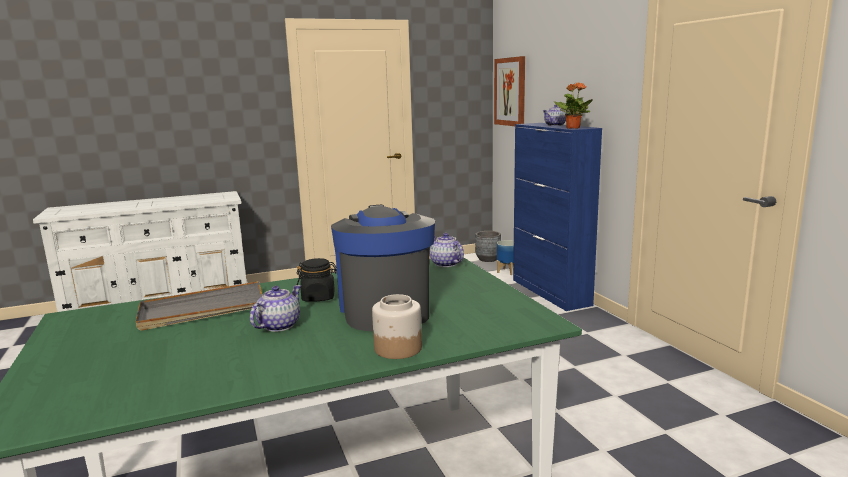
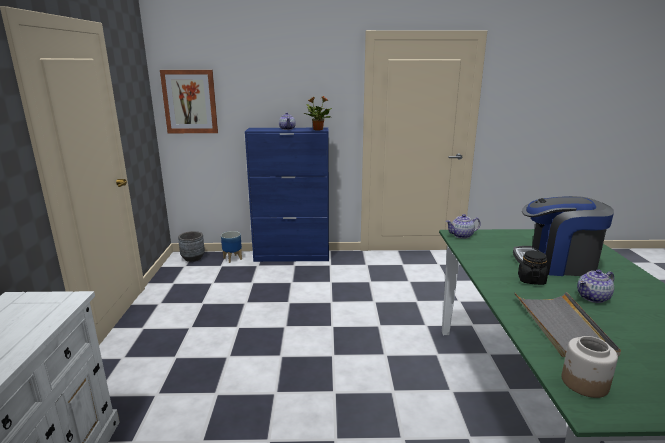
camera: 70 degrees left, 5 degrees up
teapot [250,285,301,332] -> teapot turned 75 degrees counterclockwise [577,270,614,303]
jar [372,294,422,359] -> jar moved to [562,336,618,398]

